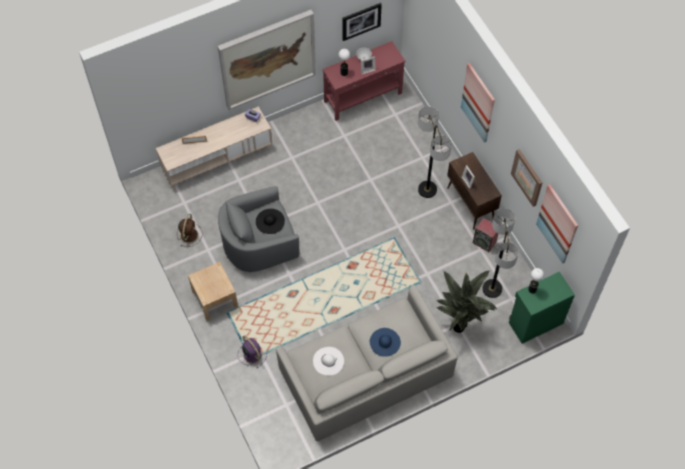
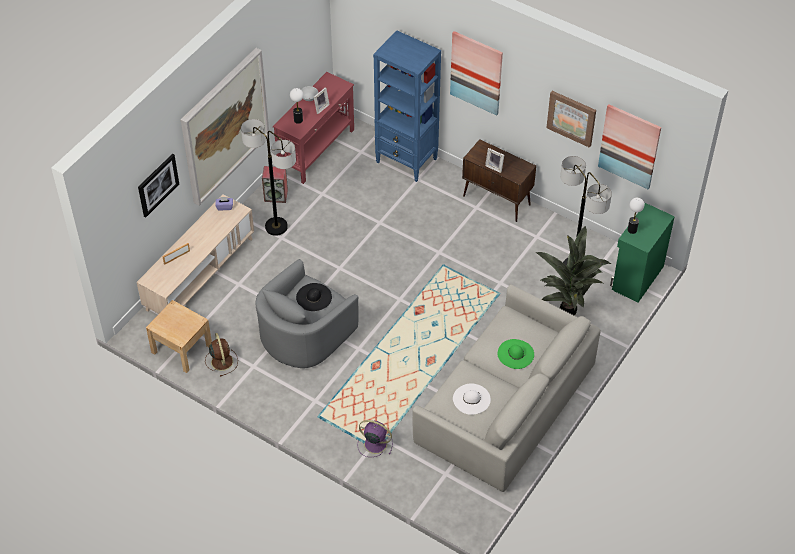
camera: 30 degrees left, 10 degrees down
beige nightstand [188,262,238,321] -> beige nightstand moved to [146,300,212,373]
picture [343,3,382,41] -> picture moved to [138,154,179,217]
blue hat [370,328,401,357] -> green hat [498,339,534,369]
floor lamp [418,107,452,198] -> floor lamp moved to [241,119,296,236]
speaker [473,218,498,252] -> speaker moved to [262,166,288,203]
none -> blue bookcase [373,30,441,182]

